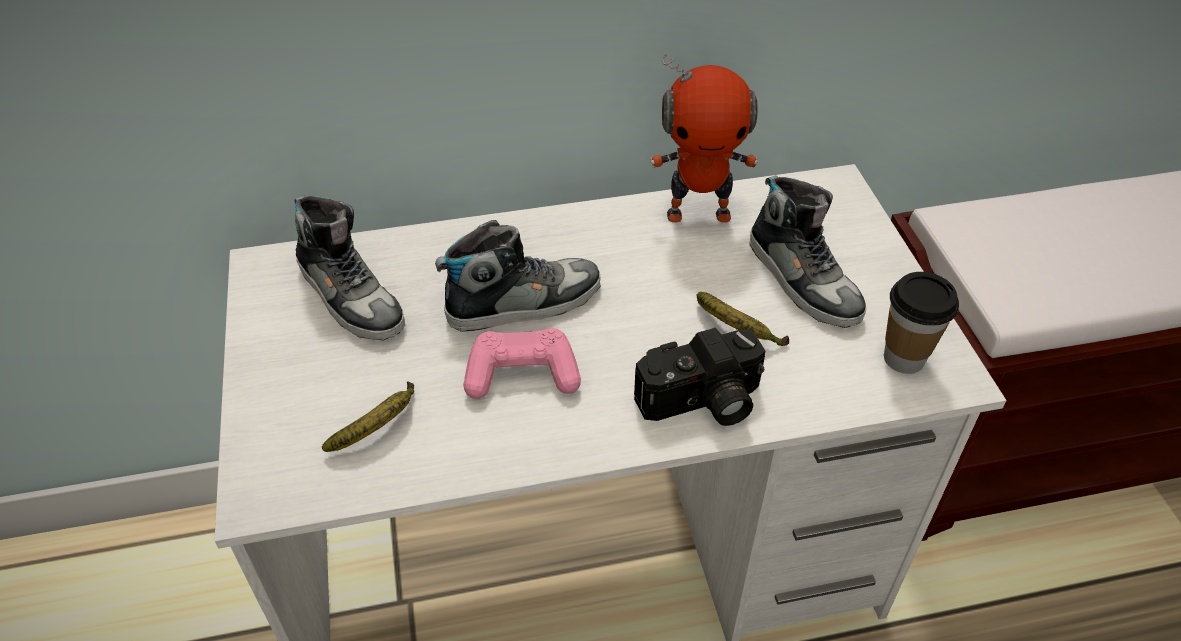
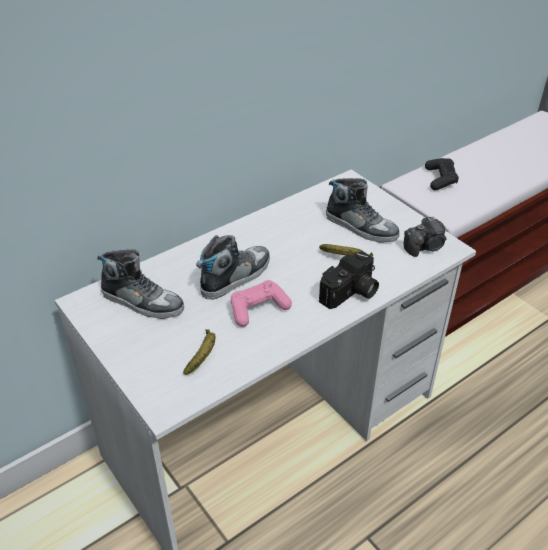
camera: 25 degrees left, 5 degrees down
toy robot [650,53,758,223] -> none
cup [884,272,959,374] -> camera [404,216,446,257]
none -> black game controller [425,158,459,190]

